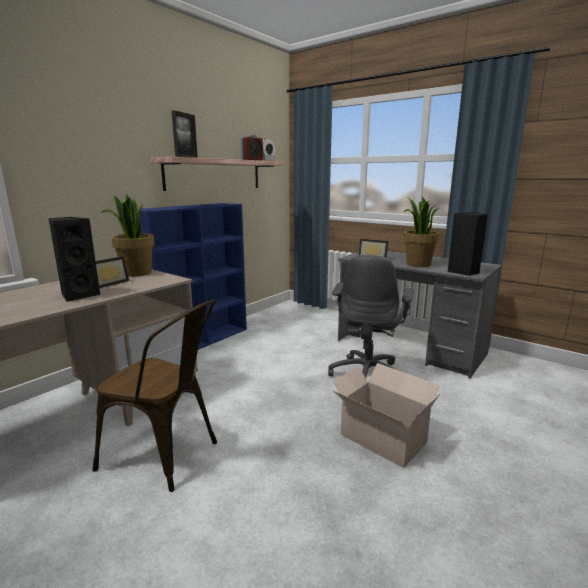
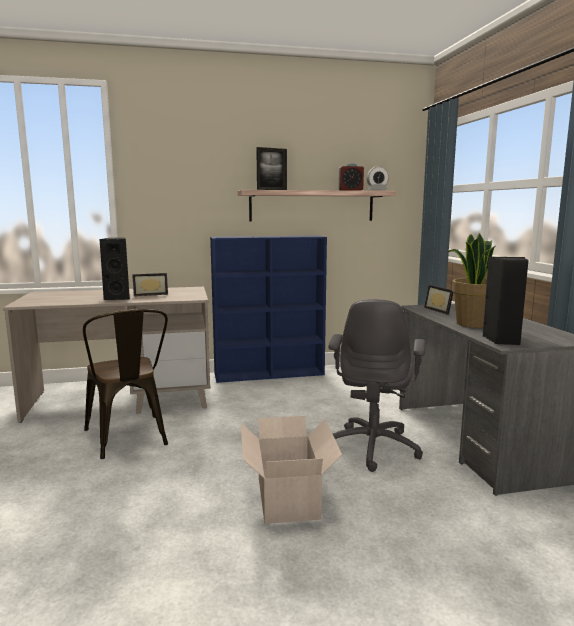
camera: 40 degrees right, 5 degrees down
potted plant [101,194,154,277] -> none
grey office chair [328,255,414,378] -> grey office chair turned 45 degrees counterclockwise [329,299,425,472]

